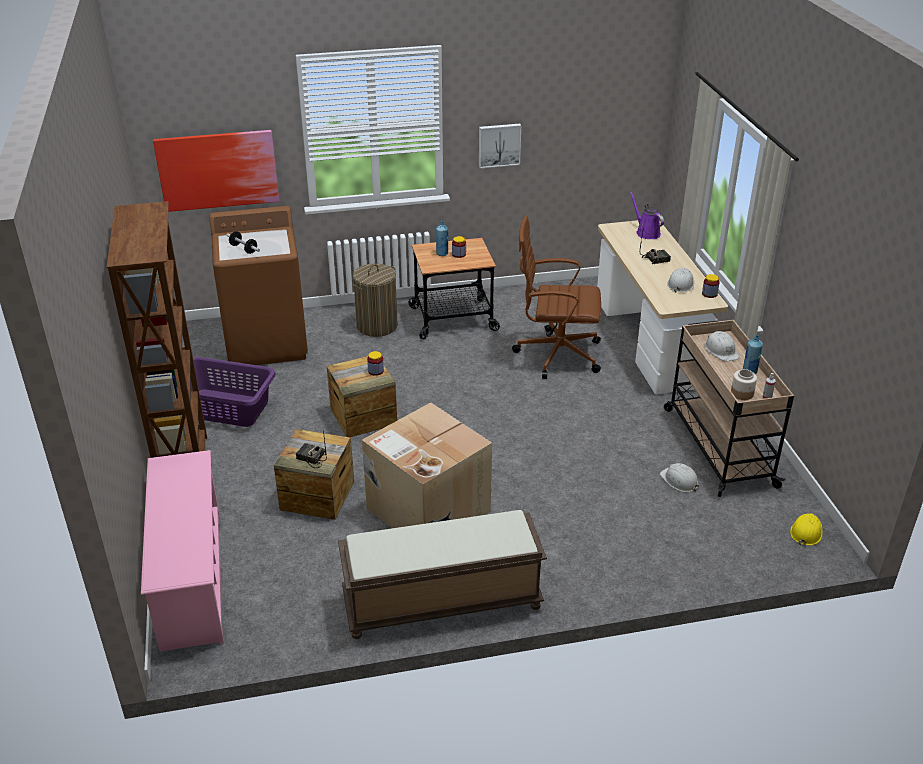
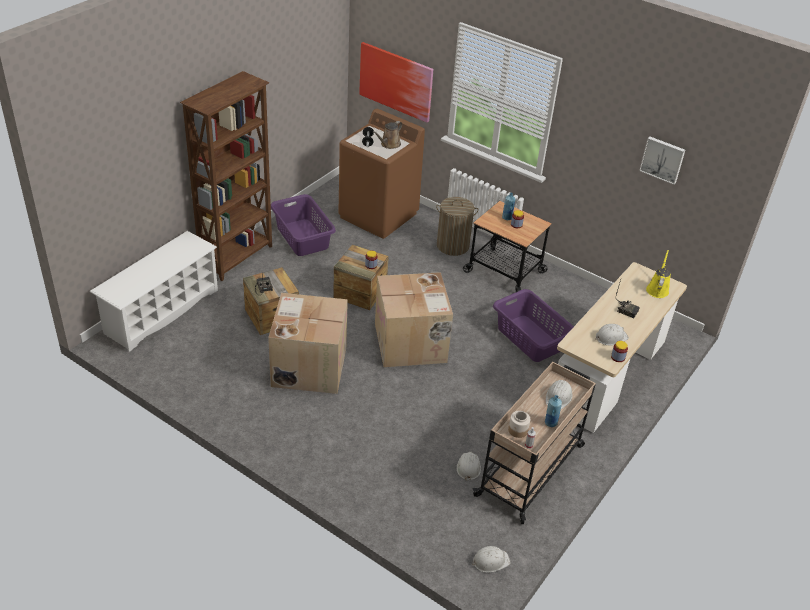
camera: 45 degrees right, 5 degrees up
pink shoe rack [141,450,224,652] -> white shoe rack [90,231,218,352]
brown bench [338,510,547,639] -> none
picture [479,124,521,168] -> picture moved to [639,136,685,185]
brown office chair [512,216,601,379] -> purple laundry basket [493,289,574,362]
purple watering can [630,192,664,239] -> yellow watering can [646,250,671,298]
yellow hard hat [790,513,822,546] -> white hard hat [472,546,510,573]
none -> brown watering can [373,121,402,149]
none -> cardboard box [375,272,453,367]

